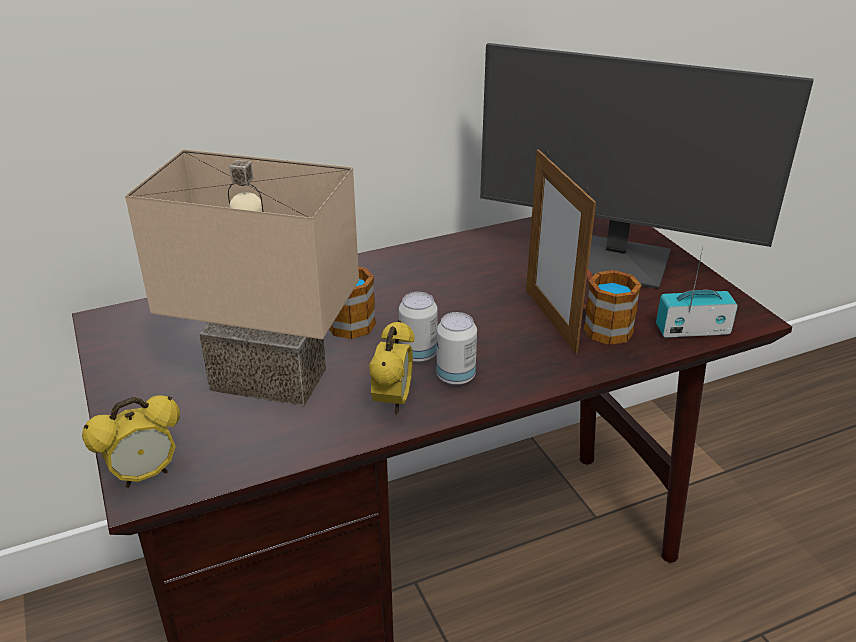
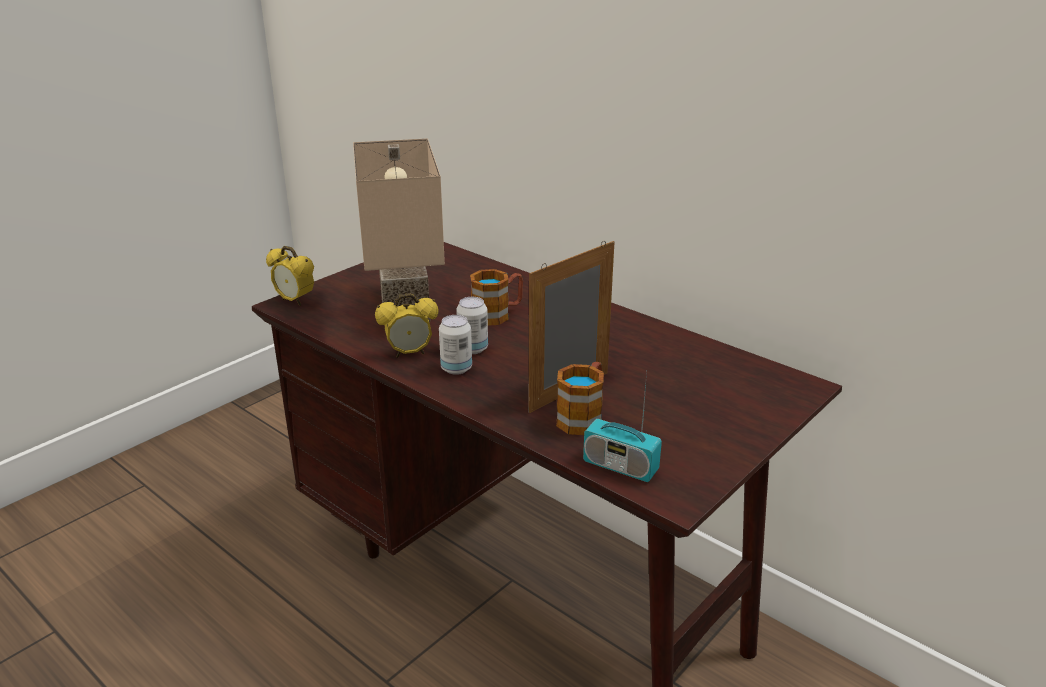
camera: 65 degrees right, 5 degrees down
monitor [480,43,814,289] -> none
radio [656,246,738,338] -> radio turned 150 degrees clockwise [583,372,662,482]

